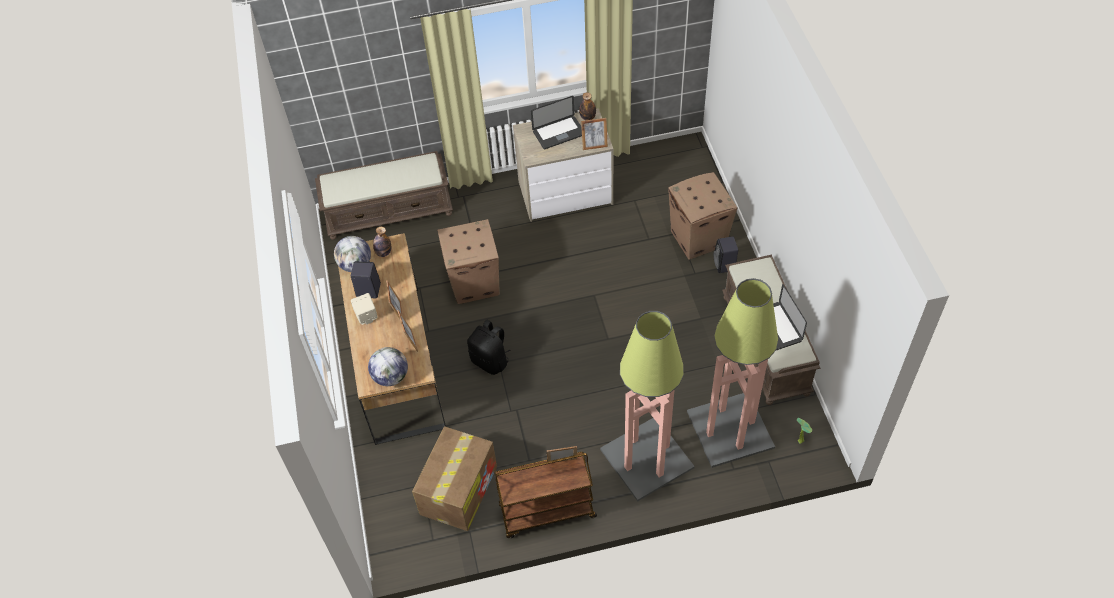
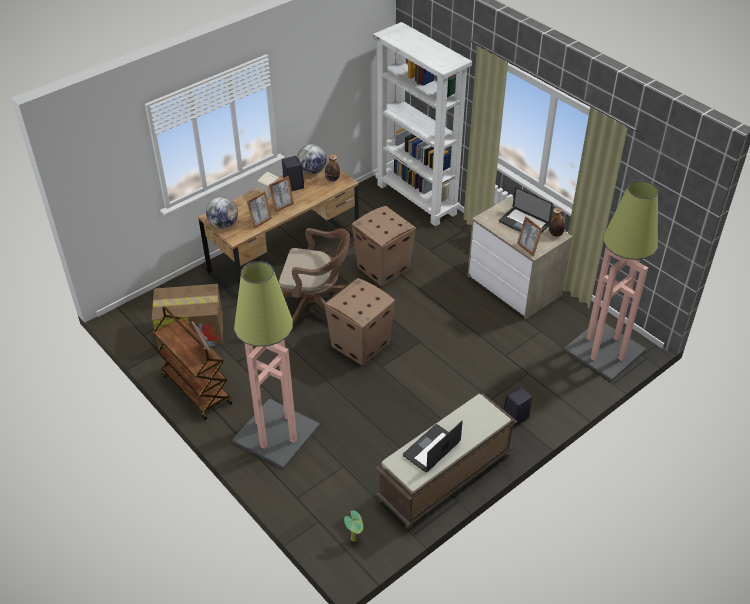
camera: 60 degrees right, 10 degrees down
brown bench [315,151,453,240] -> white bookcase [373,22,472,226]
black backpack [467,320,510,375] -> brown office chair [279,228,350,326]
cardboard box [668,172,738,260] -> cardboard box moved to [325,278,395,366]
floor lamp [687,278,778,468] -> floor lamp moved to [564,180,658,382]

